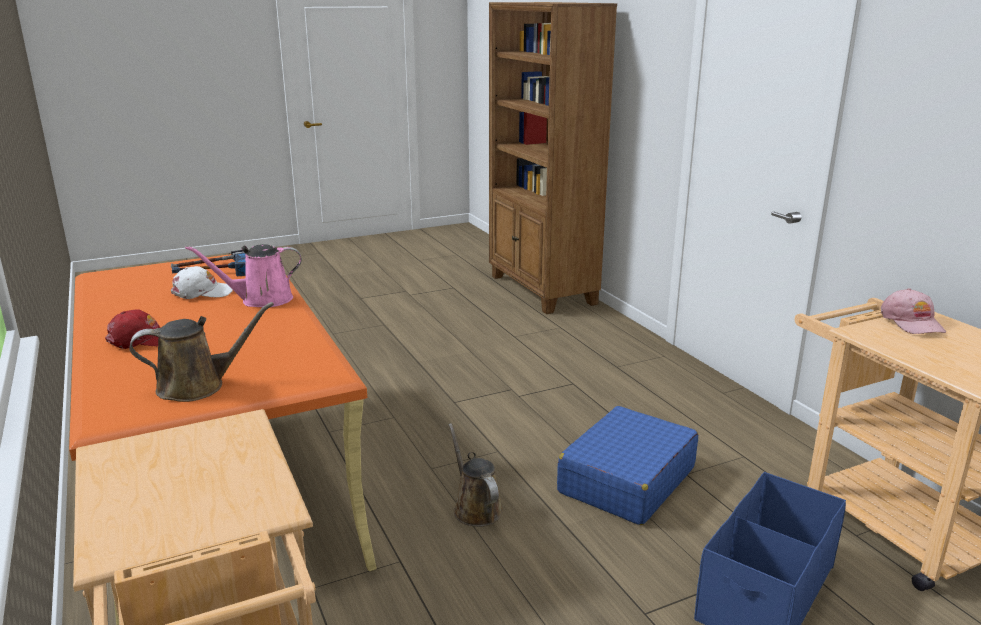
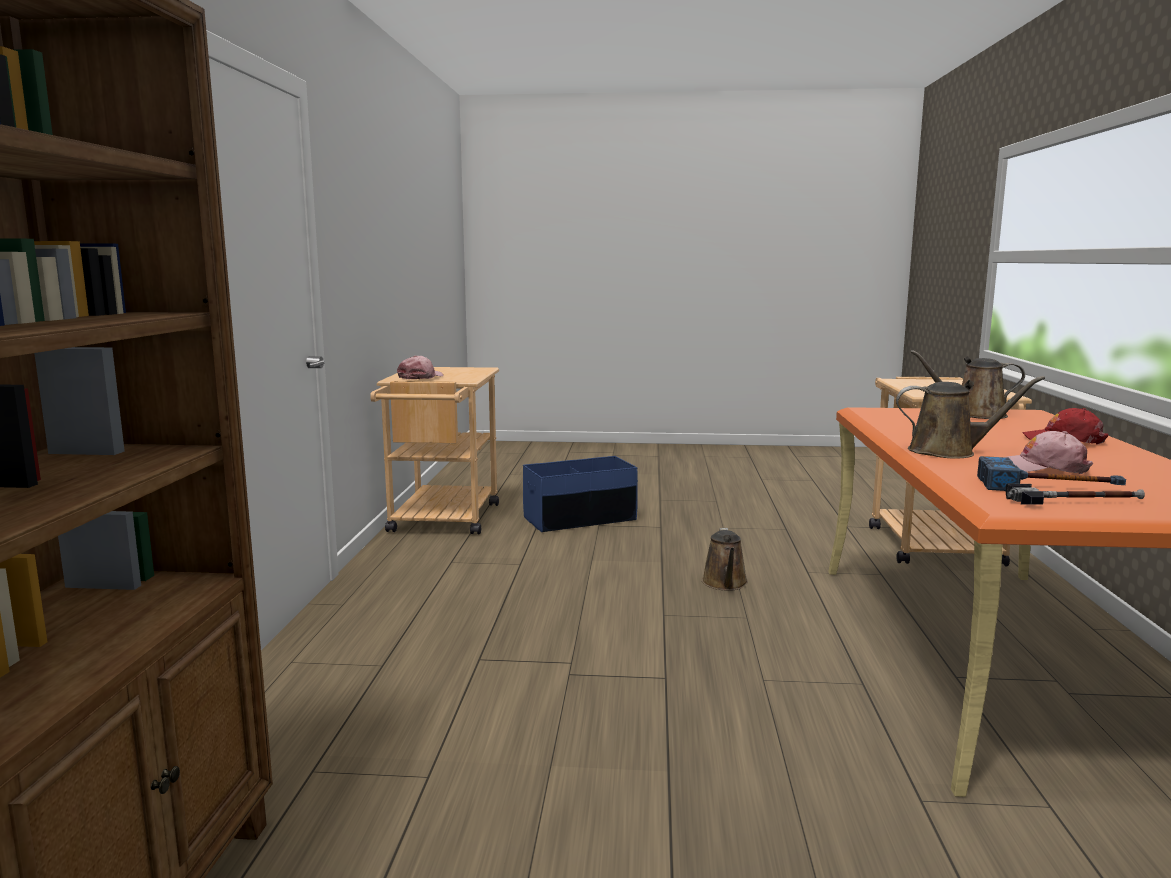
camera: 150 degrees left, 10 degrees down
white cap [171,266,233,299] -> pink cap [1006,431,1093,474]
pink watering can [185,244,302,307] -> brown watering can [896,376,1045,459]
blue suitcase [557,406,698,525] -> none

